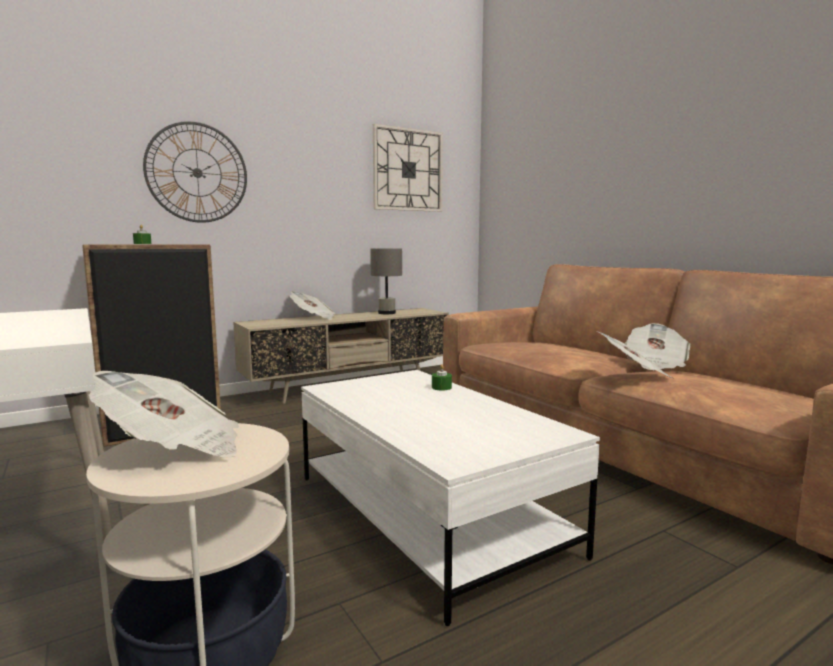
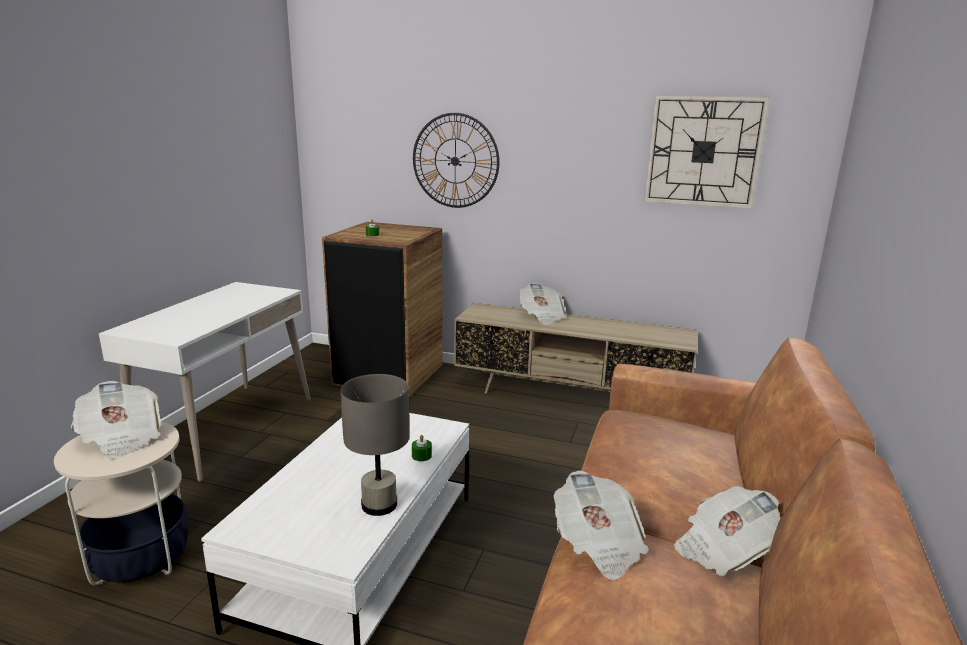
camera: 50 degrees right, 10 degrees up
grey table lamp [370,248,402,314] -> grey table lamp moved to [341,374,410,516]

